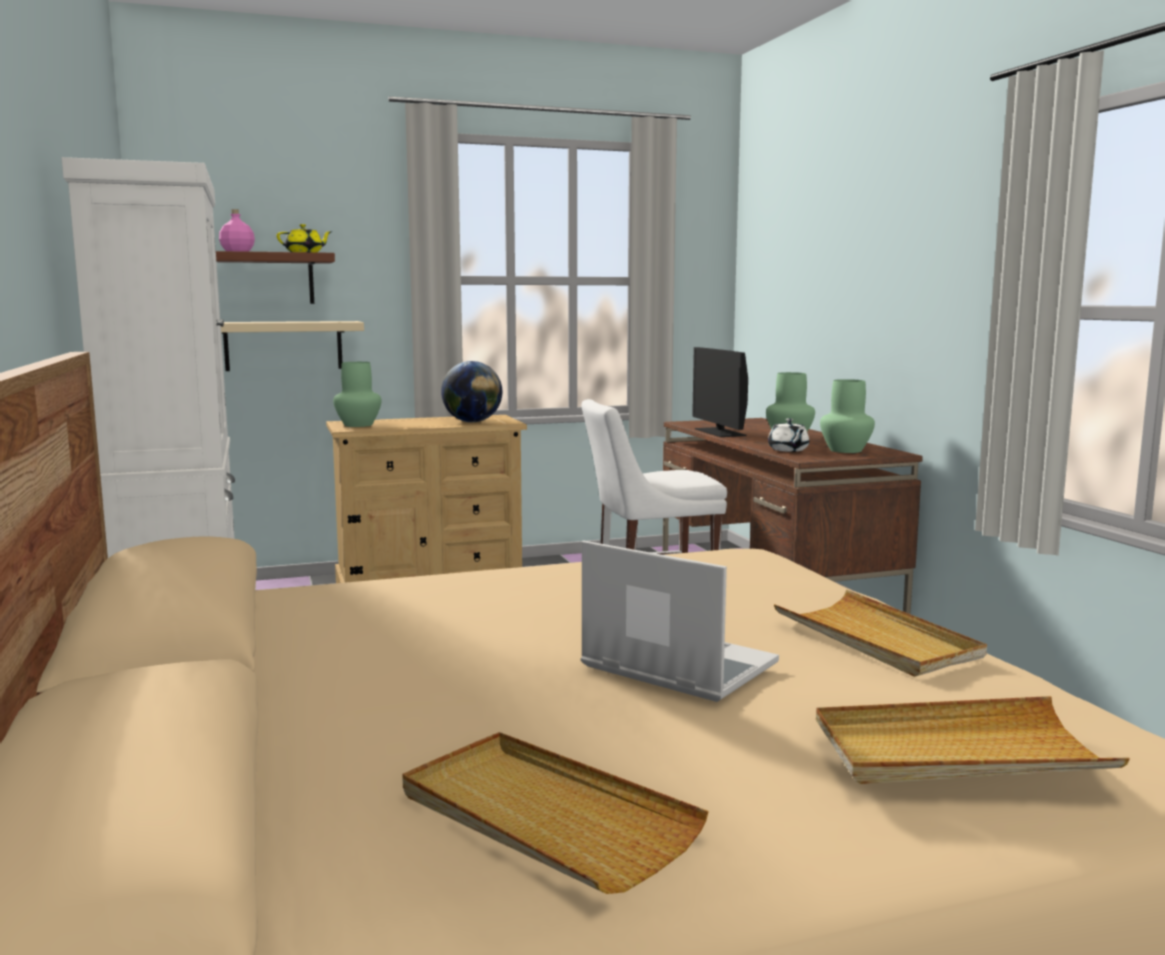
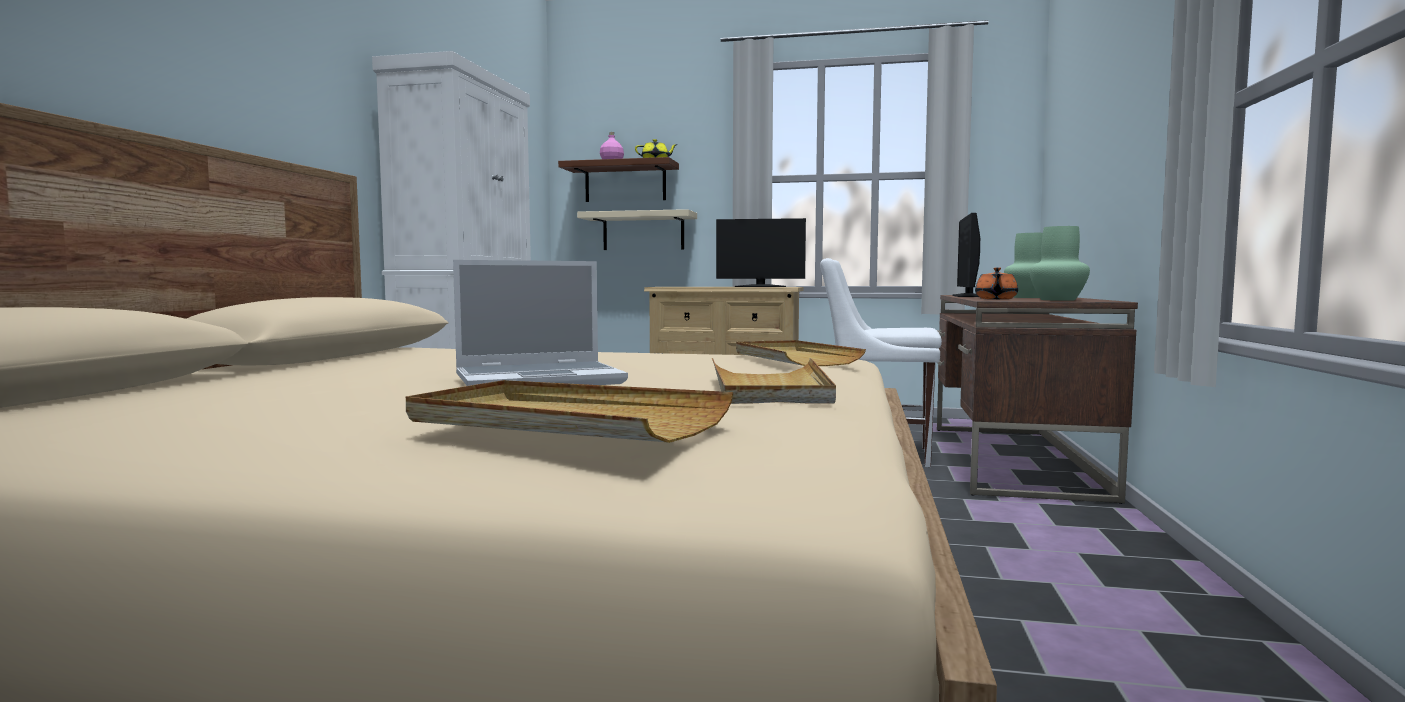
camera: 30 degrees right, 5 degrees down
green vase [333,362,382,427] -> none
beige tray [403,732,709,894] -> beige tray moved to [736,340,866,366]
globe [441,361,502,422] -> monitor [716,218,806,287]
laptop [581,540,779,702] -> laptop turned 90 degrees clockwise [453,260,628,386]
white teapot [768,418,809,452] -> orange teapot [975,267,1018,299]

